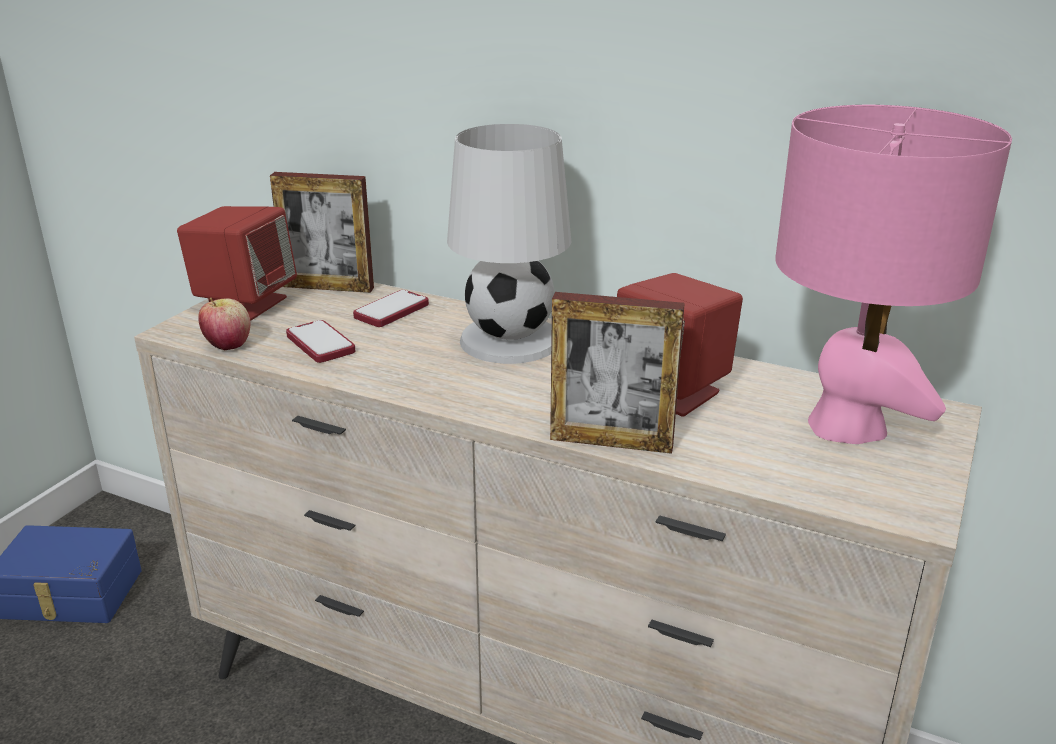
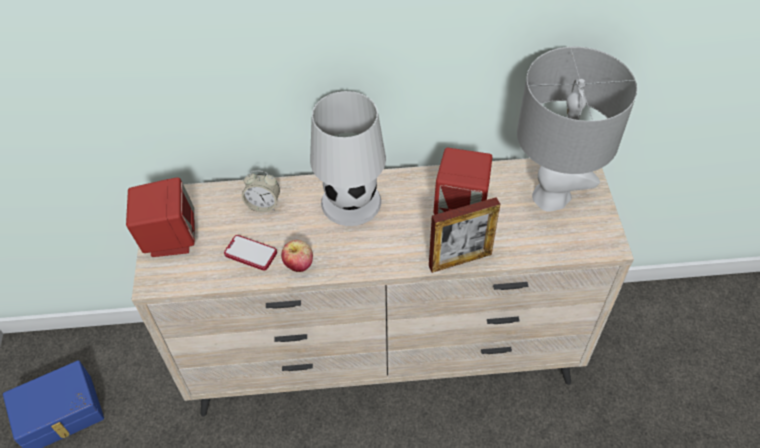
camera: 30 degrees left, 25 degrees up
apple [198,298,250,350] -> apple moved to [281,240,313,272]
picture frame [270,172,374,293] -> none
phone [353,290,429,327] -> alarm clock [242,170,280,212]
pink table lamp [775,105,1012,444] -> grey table lamp [517,47,637,212]

